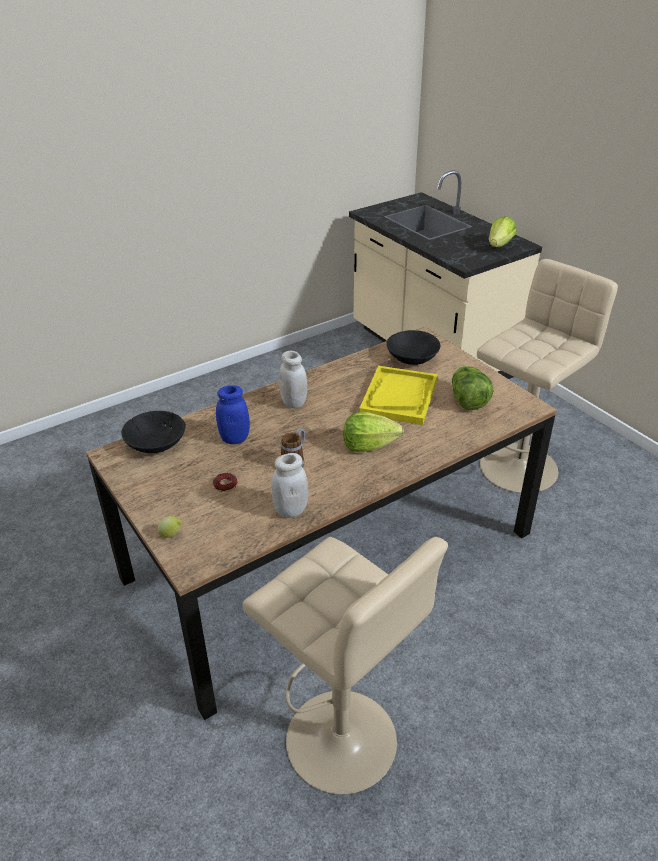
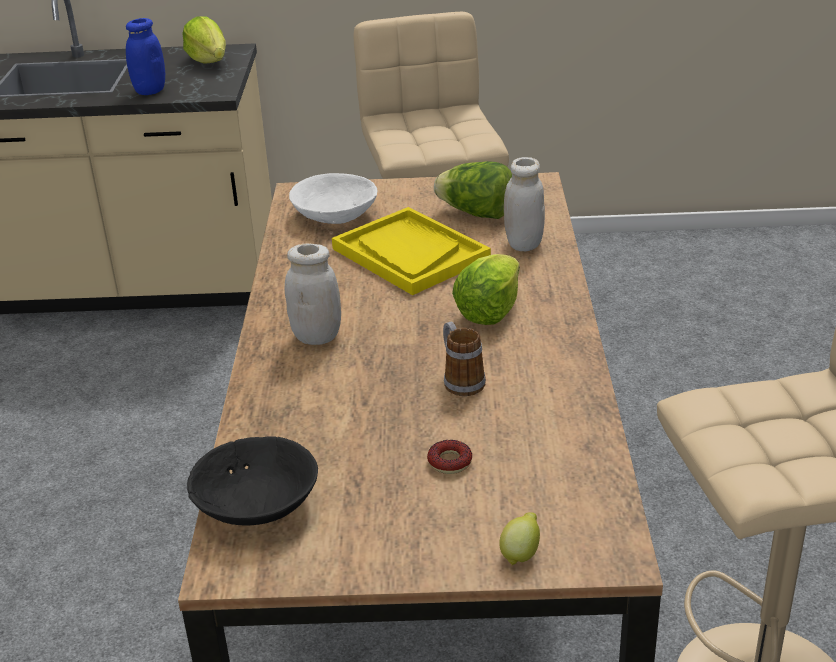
camera: 55 degrees left, 5 degrees down
blue jar [216,386,250,444] -> blue jar moved to [126,18,165,95]
white jar [271,453,308,518] -> white jar moved to [504,157,545,251]
black bowl [387,330,441,365] -> white bowl [289,173,377,224]

